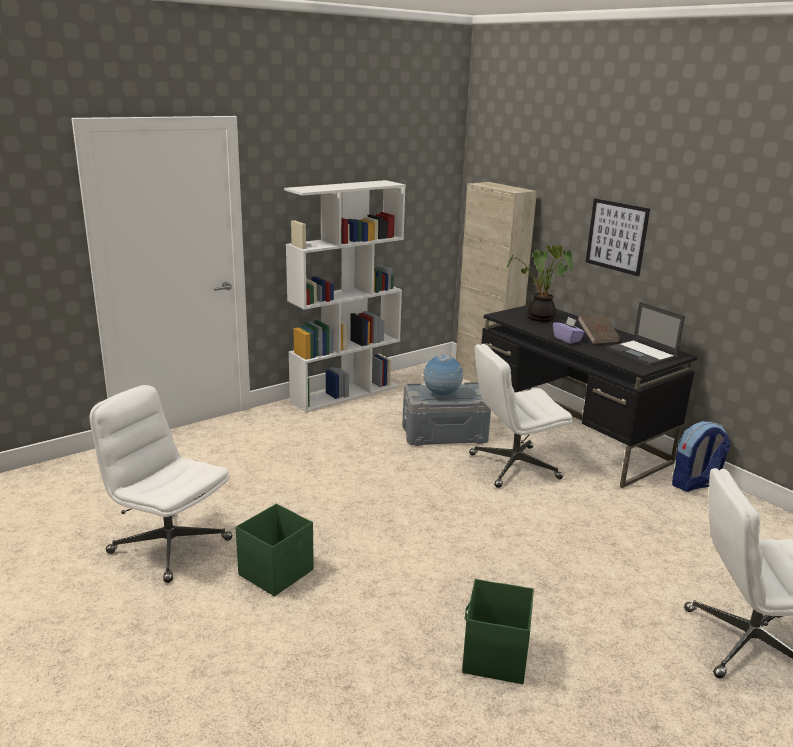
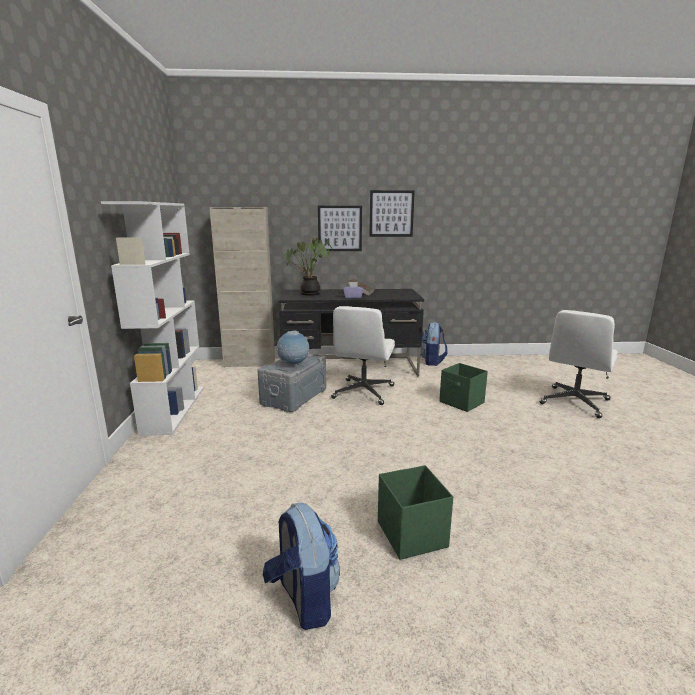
camera: 55 degrees left, 5 degrees down
white office chair [90,385,233,583] -> backpack [263,503,340,630]
green storage box [462,579,534,684] -> green storage box moved to [439,363,488,412]
laptop [607,302,685,366] -> none
none -> picture [369,190,415,237]

